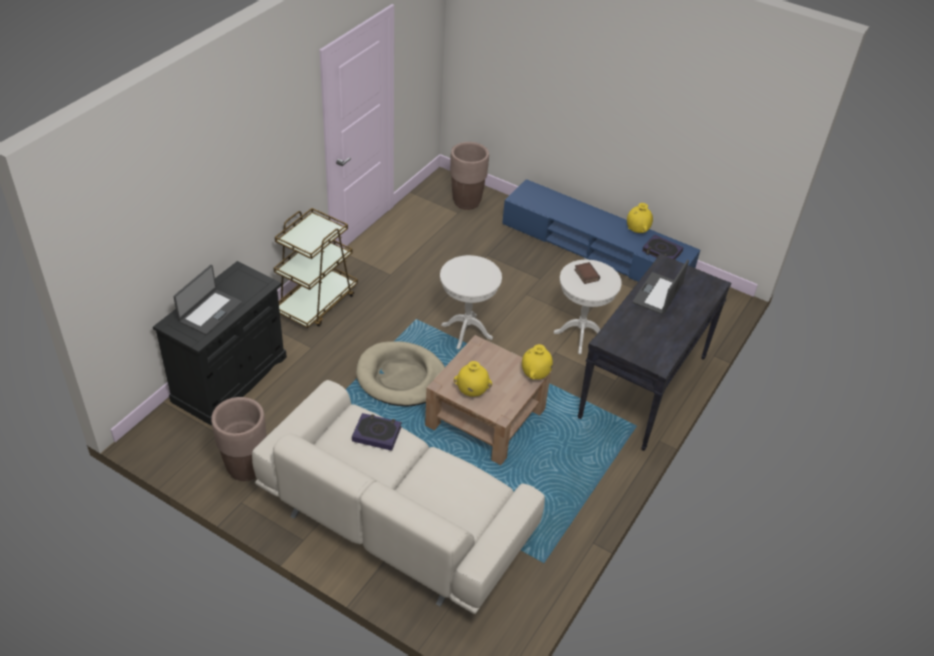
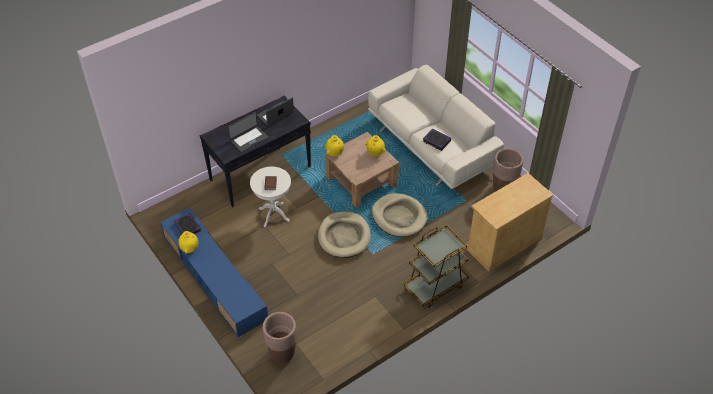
camera: 155 degrees left, 5 degrees up
black cabinet [153,261,287,426] -> beige cabinet [466,173,554,272]
laptop [173,265,242,335] -> laptop moved to [257,97,294,126]
white side table [440,255,502,349] -> beige dog bed [318,211,371,258]

